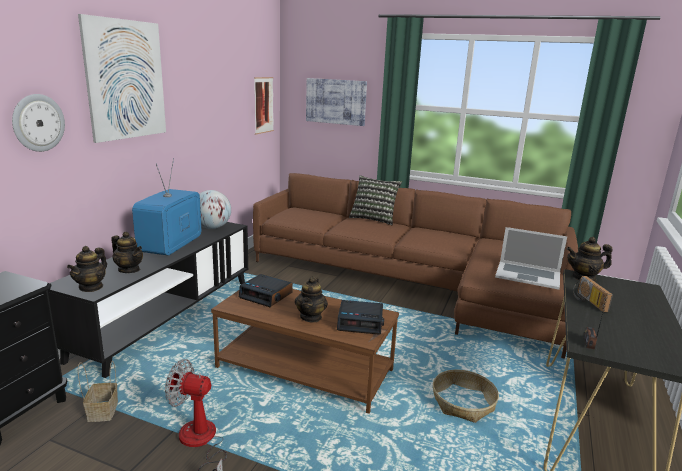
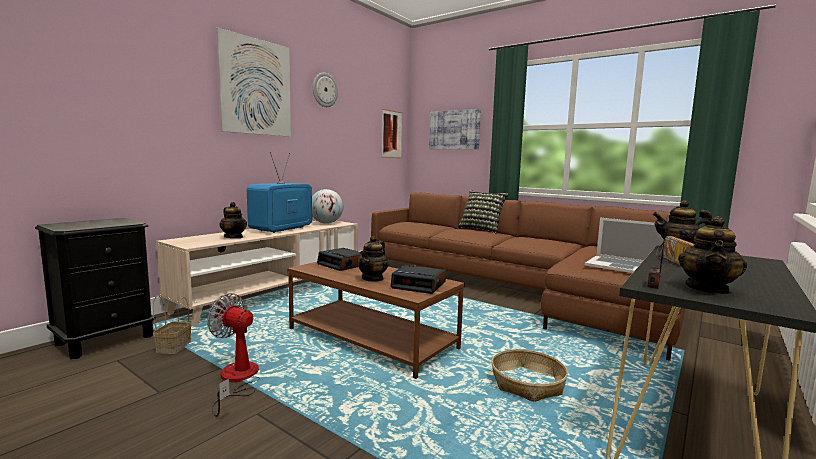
camera: 15 degrees right, 10 degrees down
wall clock [12,94,65,152] -> wall clock moved to [313,72,338,107]
black tv stand [48,222,248,378] -> beige tv stand [156,221,358,326]
teapot [67,246,107,292] -> teapot moved to [678,216,747,295]

